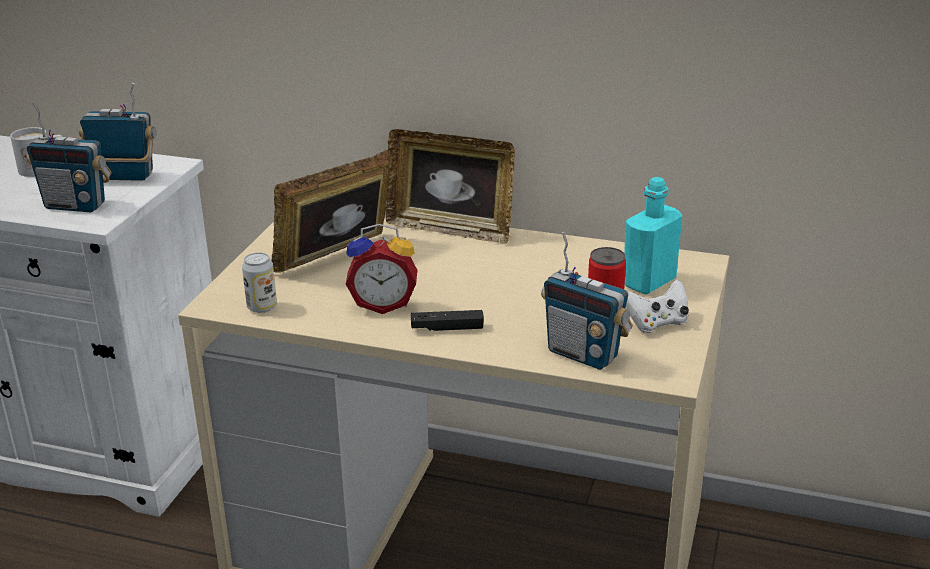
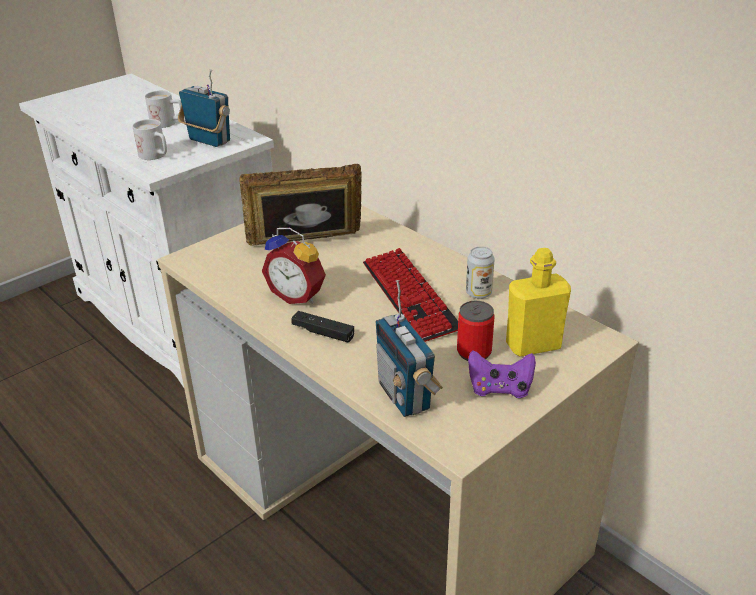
camera: 30 degrees right, 5 degrees up
radio [27,102,112,212] -> white mug [132,119,167,160]
can [242,252,277,313] -> can moved to [466,247,495,299]
picture frame [385,129,515,244] -> none
turquoise bottle [624,177,682,294] -> yellow bottle [506,248,571,357]
white game controller [626,279,689,333] -> purple game controller [468,350,536,398]
none -> keyboard [363,248,458,342]

